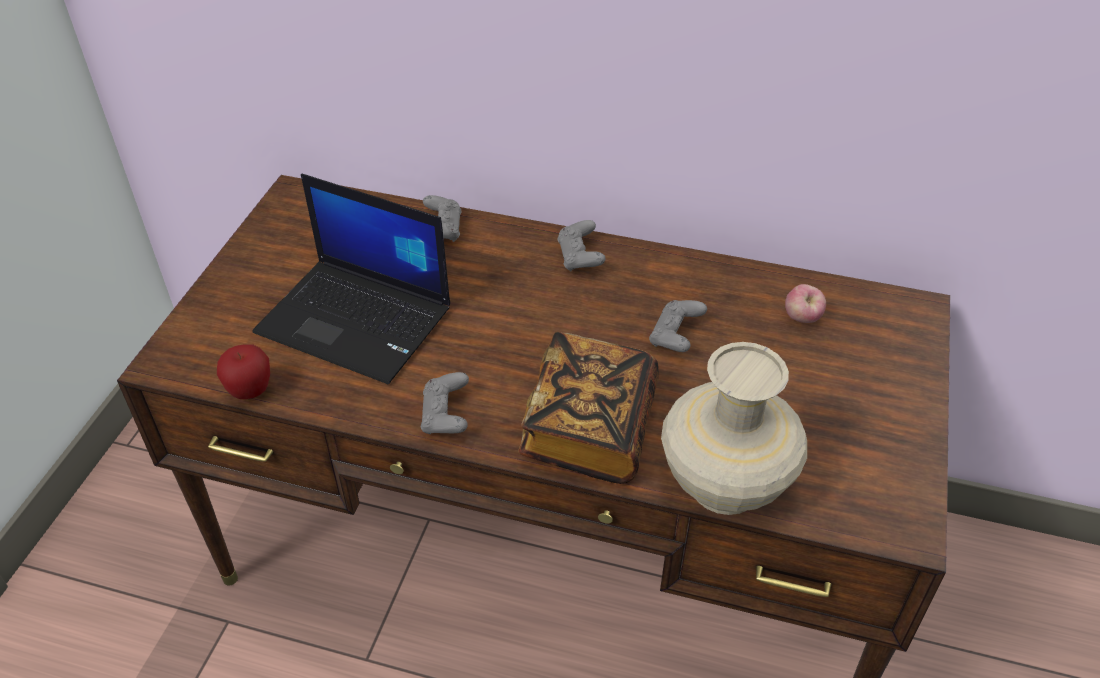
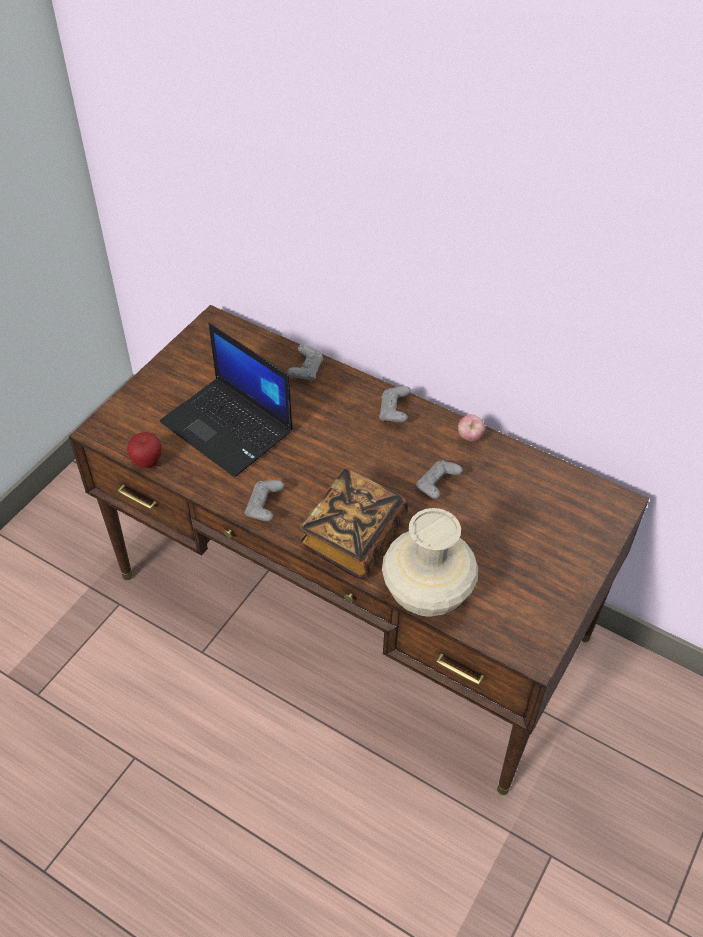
camera: 15 degrees right, 5 degrees up
apple [785,284,826,323] -> apple moved to [458,414,485,441]

